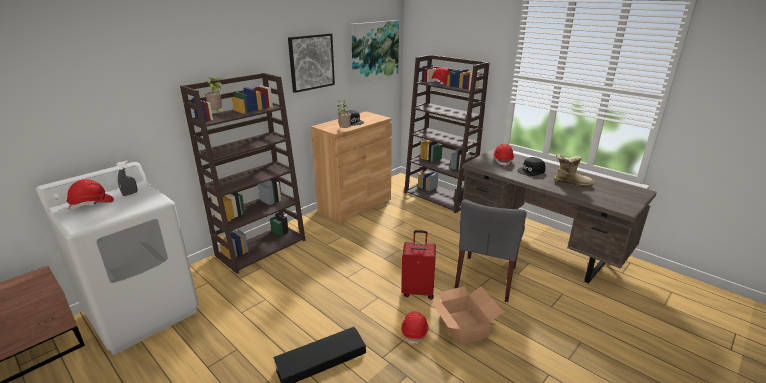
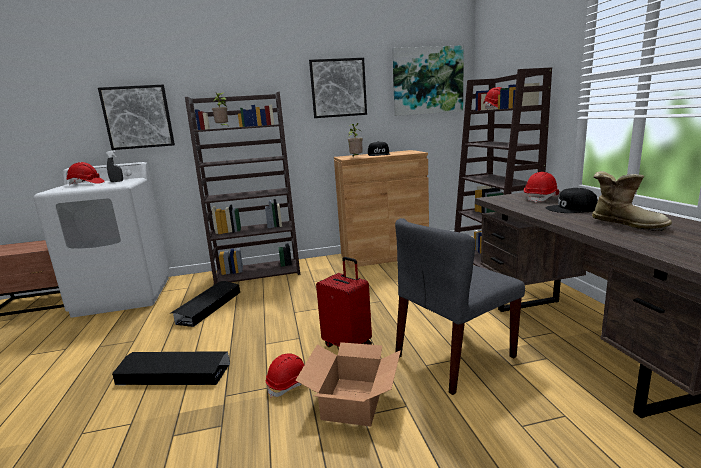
camera: 35 degrees right, 10 degrees down
none -> picture [98,85,175,150]
none -> black storage box [171,281,240,327]

